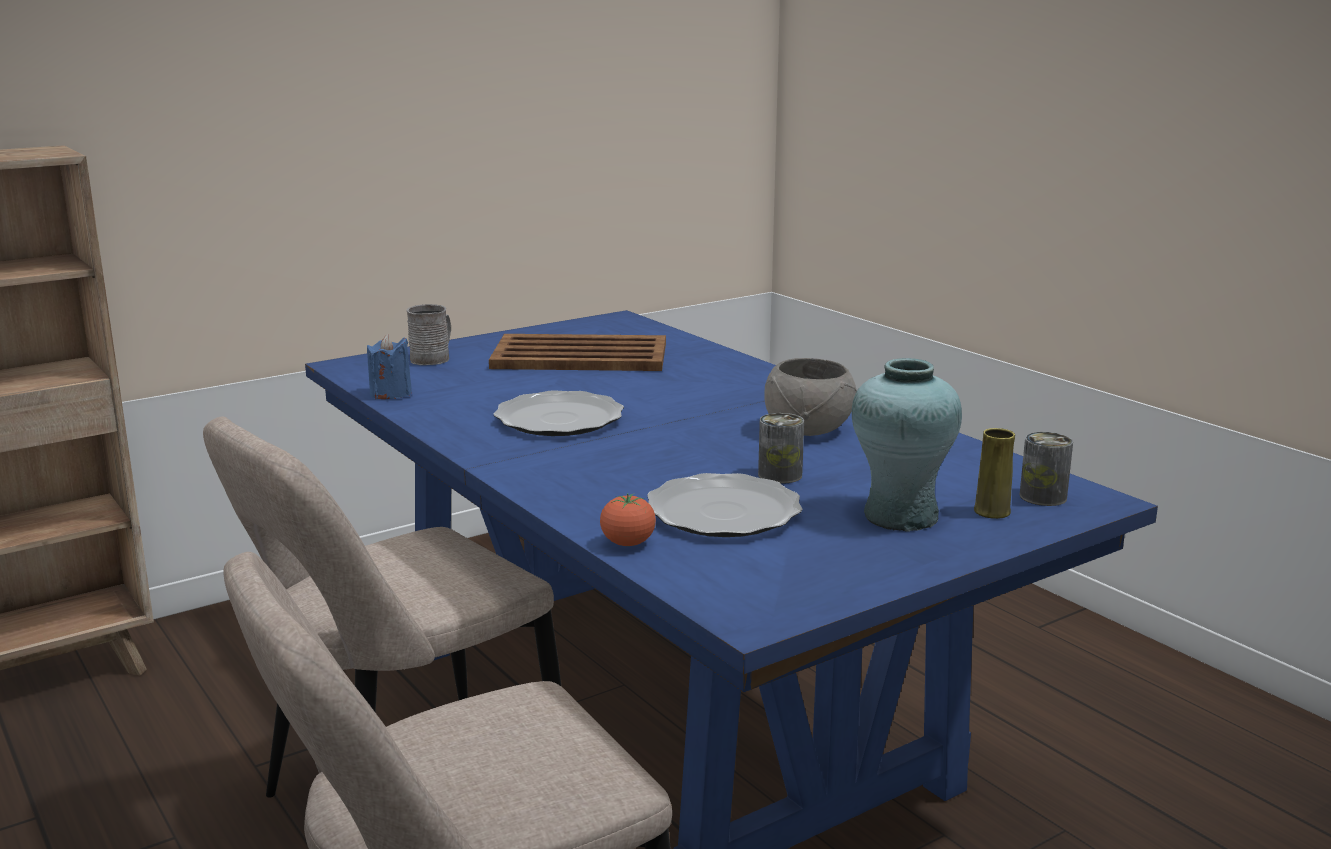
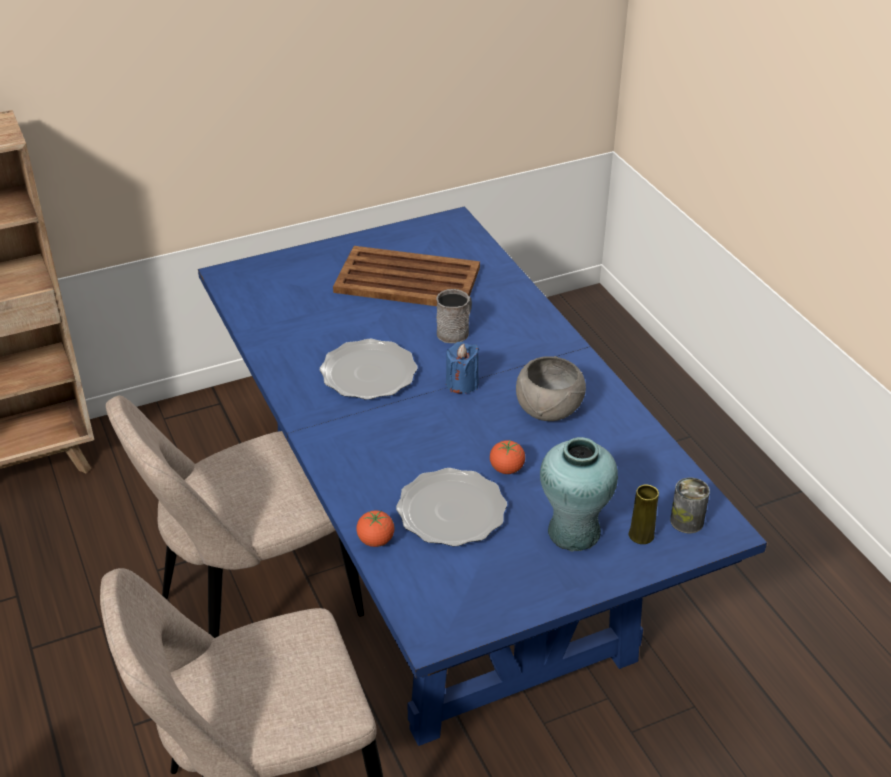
camera: 10 degrees right, 20 degrees up
blue candle [367,334,412,399] -> blue candle moved to [446,342,479,394]
grey mug [406,304,451,365] -> grey mug moved to [436,289,472,343]
can [758,413,804,484] -> tomato [490,439,525,474]

